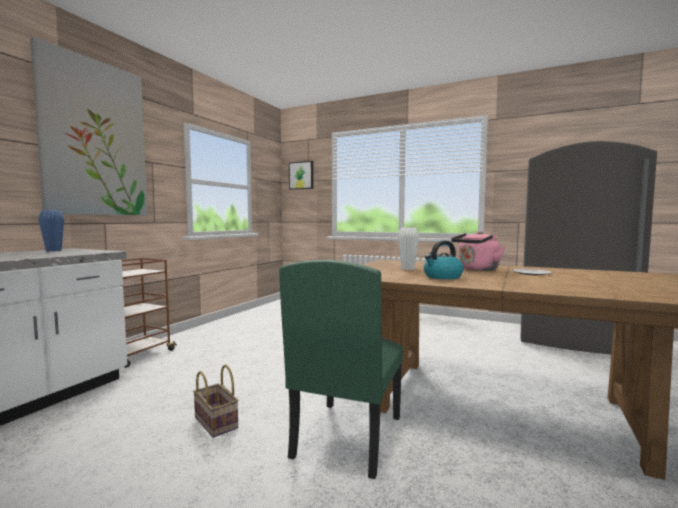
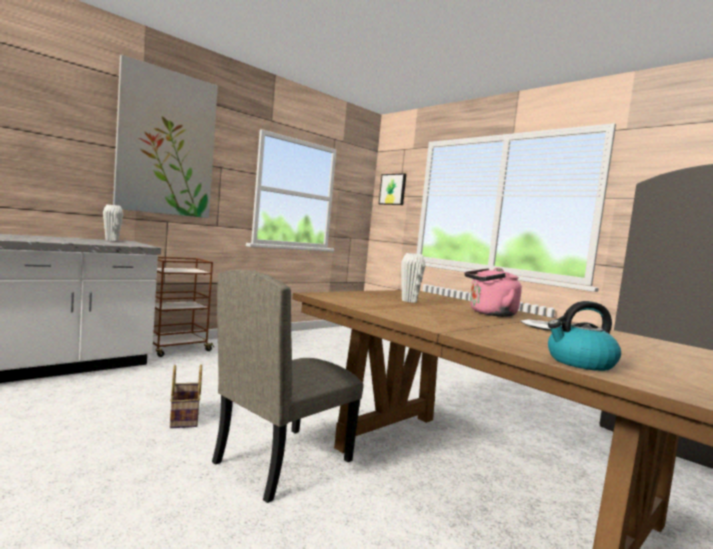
camera: 20 degrees right, 0 degrees up
blue vase [39,210,64,251] -> white vase [103,205,123,241]
green chair [279,260,404,479] -> beige chair [212,270,364,503]
kettle [424,240,464,279] -> kettle moved to [548,301,621,371]

